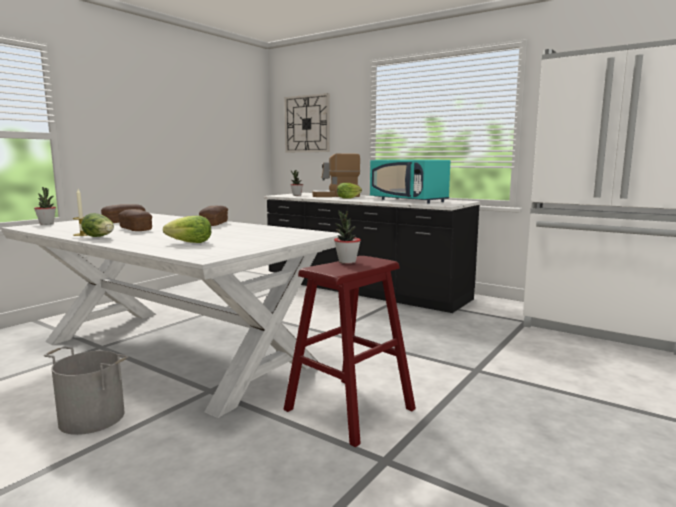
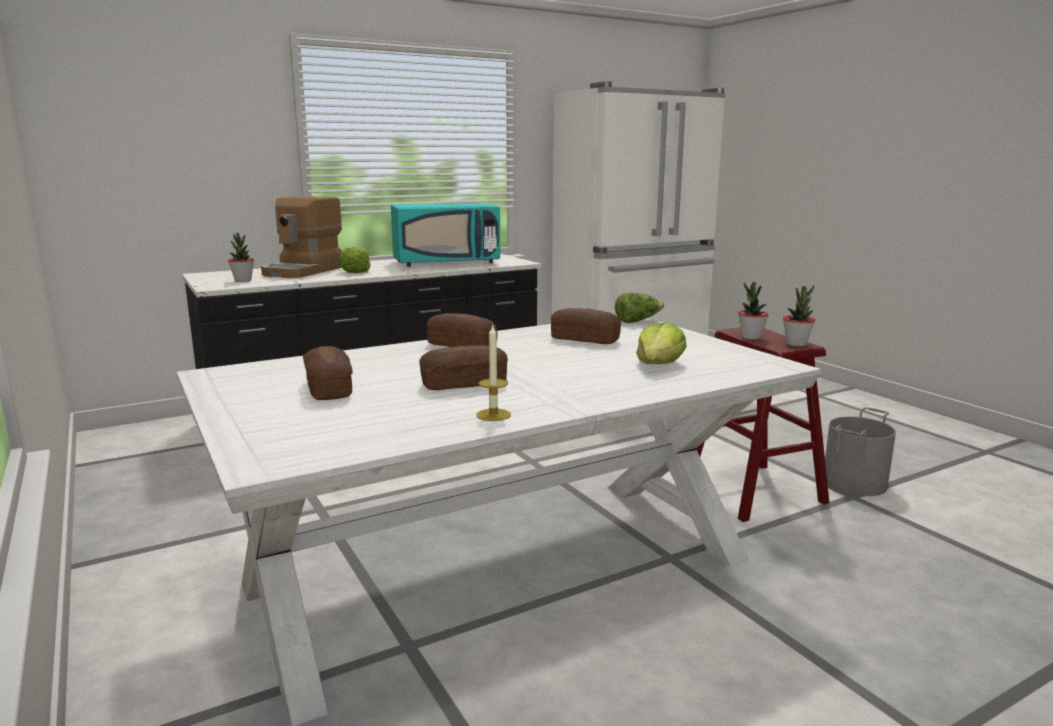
camera: 65 degrees left, 5 degrees up
potted plant [34,187,56,225] -> potted plant moved to [783,285,815,346]
grey bucket [44,346,129,435] -> grey bucket moved to [825,407,896,496]
lettuce [81,213,114,237] -> lettuce moved to [615,293,664,323]
wall clock [284,93,330,152] -> none
none -> bread [551,308,621,344]

